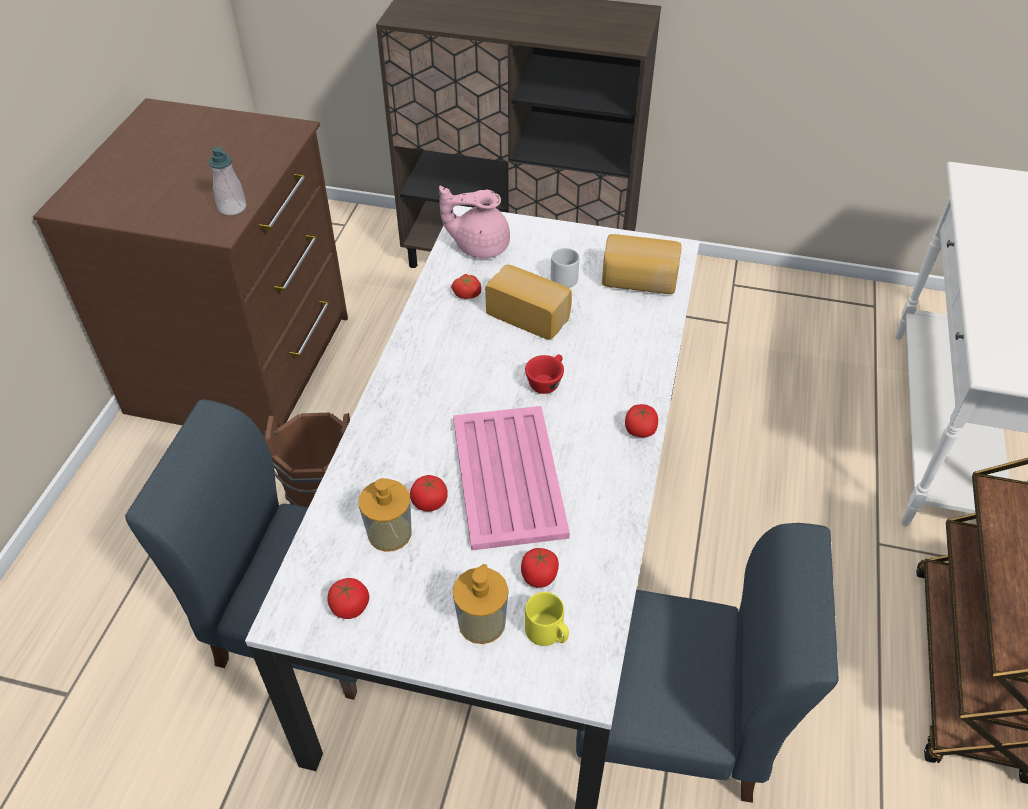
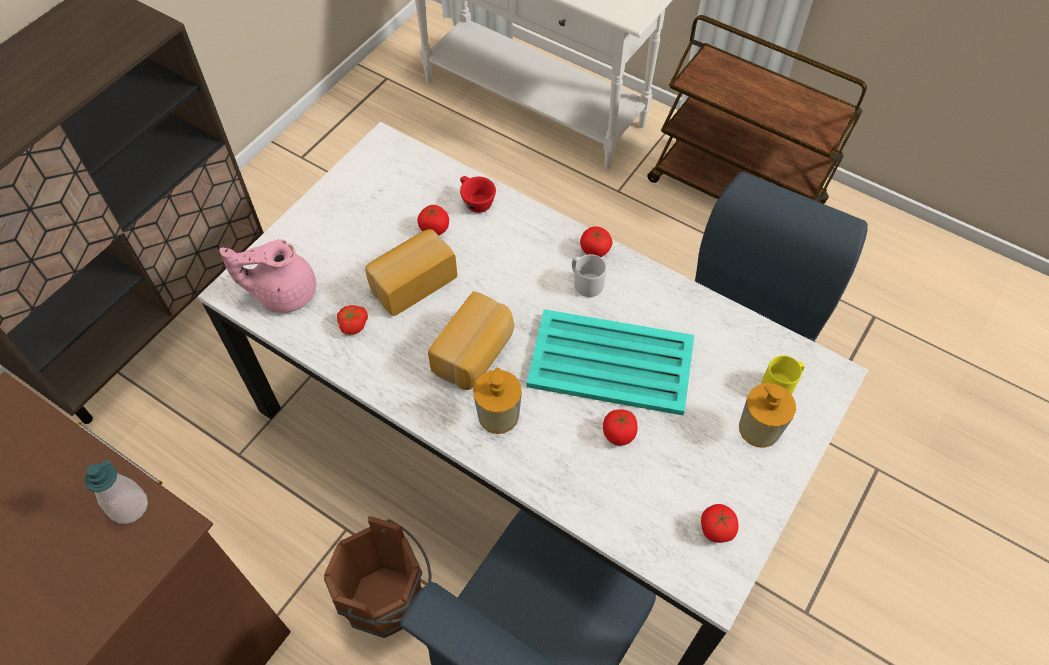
camera: 70 degrees left, 10 degrees up
soap dispenser [359,478,412,552] -> soap dispenser moved to [473,368,522,434]
pink teapot [439,186,510,258] -> pink teapot turned 60 degrees clockwise [219,239,316,313]
pink tray [453,406,570,551] -> turquoise tray [526,309,694,415]
tomato [521,548,559,588] -> tomato moved to [417,205,449,235]
red cup [525,354,564,394] -> red cup moved to [460,176,496,213]
grey mug [551,248,579,288] -> grey mug moved to [572,254,606,297]
bread [602,234,682,294] -> bread moved to [428,291,514,390]

